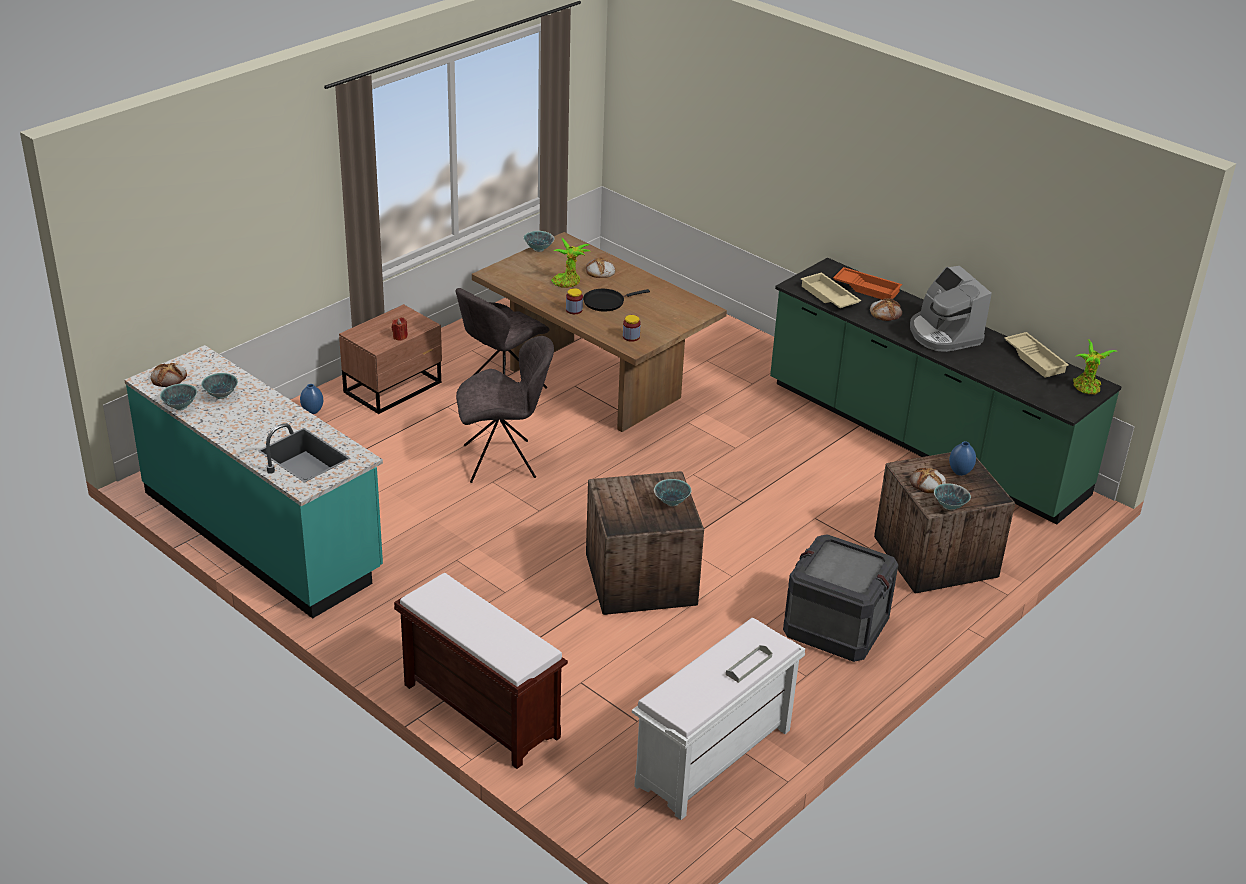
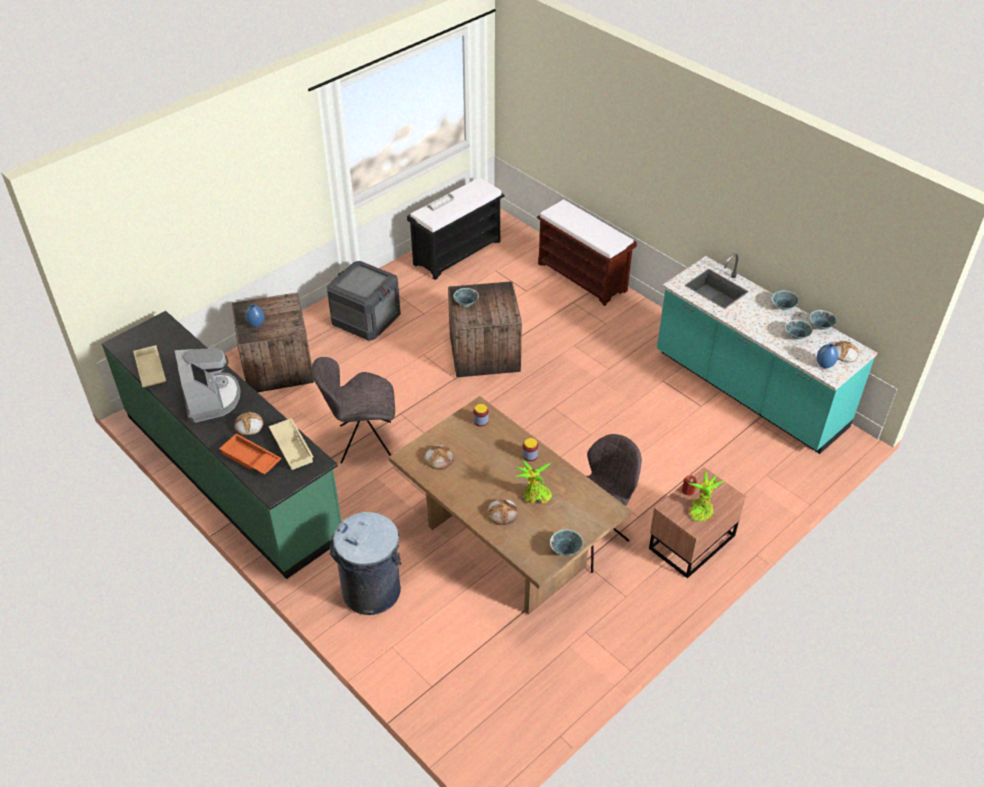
camera: 175 degrees left, 10 degrees up
blue vase [300,384,323,414] -> blue vase moved to [817,343,838,368]
grey chair [456,336,554,483] -> grey chair moved to [311,357,395,464]
black frying pan [583,289,650,311] -> none
white bench [632,618,805,820] -> black bench [407,177,505,280]
bread [910,468,946,493] -> bread moved to [424,445,454,470]
bowl [934,483,971,510] -> bowl moved to [772,291,799,311]
potted plant [1073,339,1116,395] -> potted plant moved to [688,471,725,521]
none -> grey trash can [329,512,402,615]

